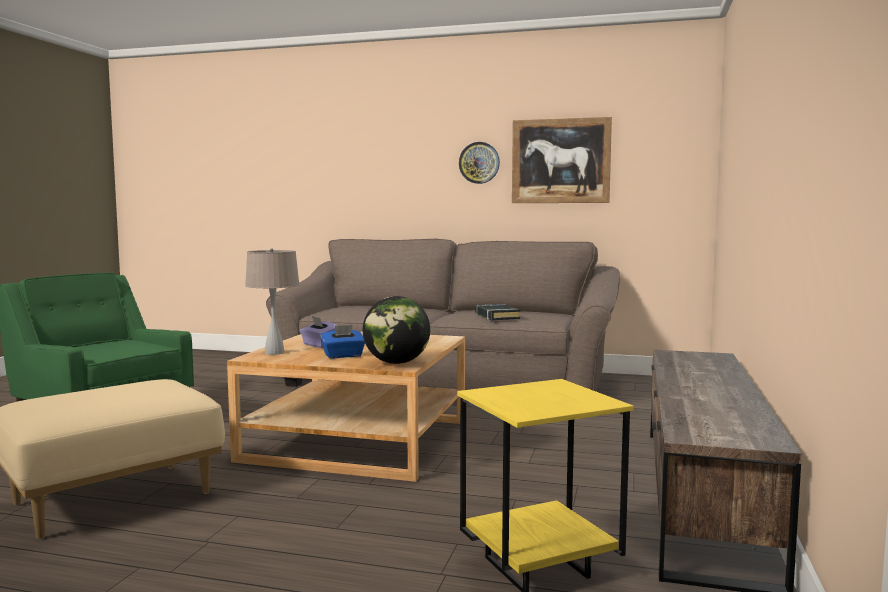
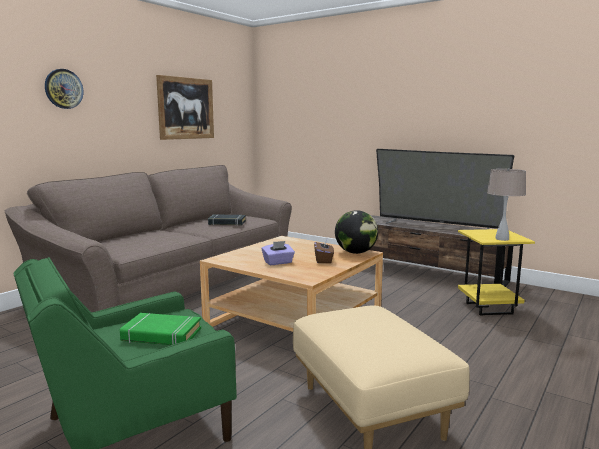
camera: 70 degrees left, 5 degrees up
beige table lamp [245,248,300,355] -> beige table lamp moved to [487,168,526,241]
blue tissue box [320,325,365,358] -> brown tissue box [314,239,334,263]
wall clock [459,142,500,184] -> wall clock moved to [45,69,83,109]
none -> green book [120,313,201,345]
none -> television [376,149,514,229]

